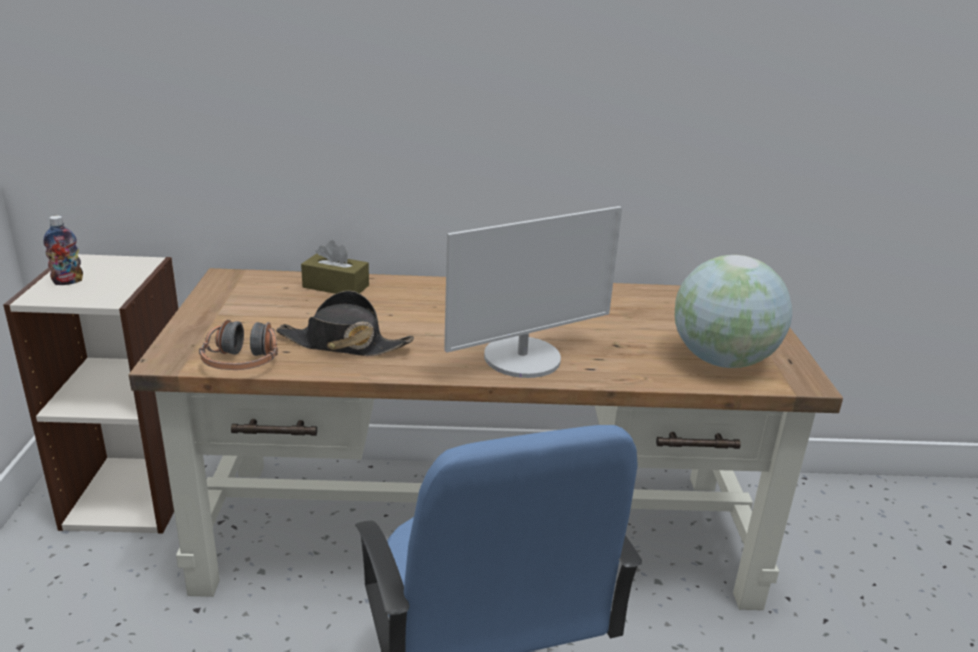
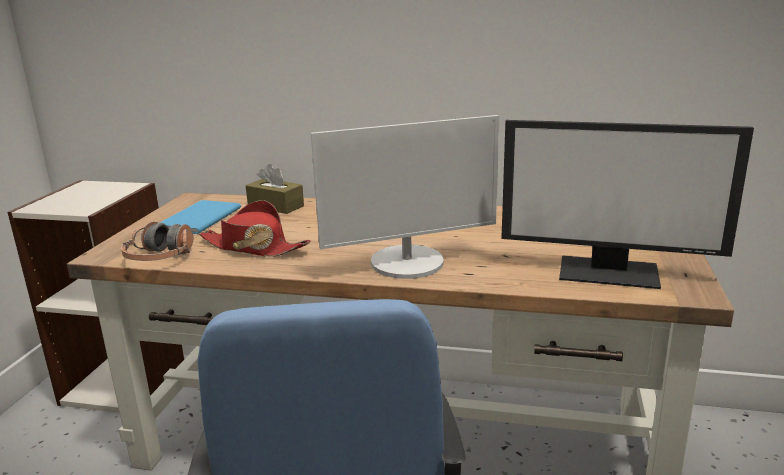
camera: 15 degrees right, 5 degrees down
bottle [43,216,83,285] -> none
black hat [276,291,414,356] -> red hat [200,200,311,257]
globe [675,255,792,368] -> monitor [501,120,754,289]
none -> blue book [159,200,241,234]

